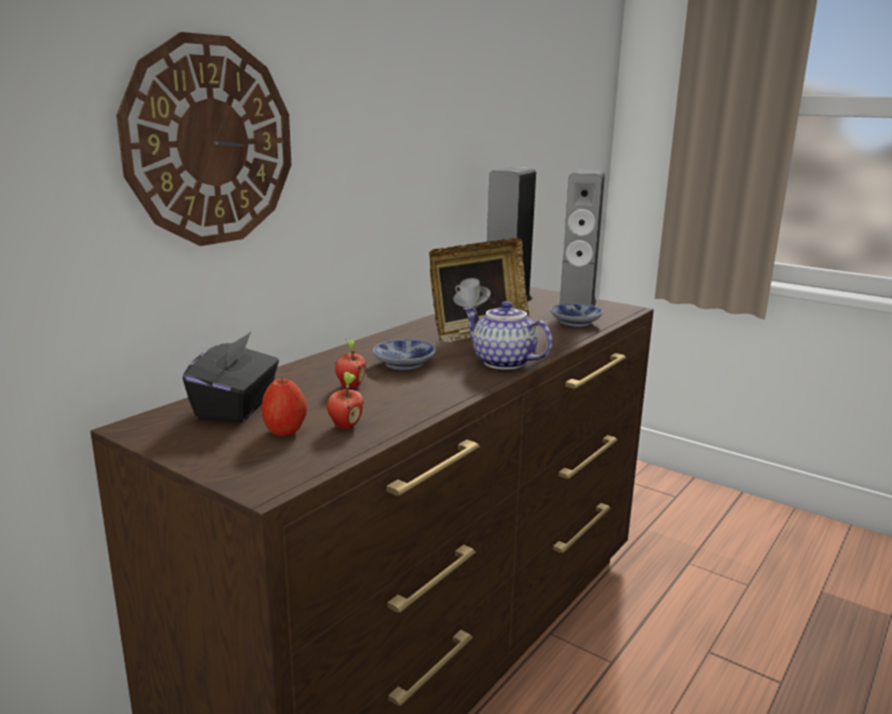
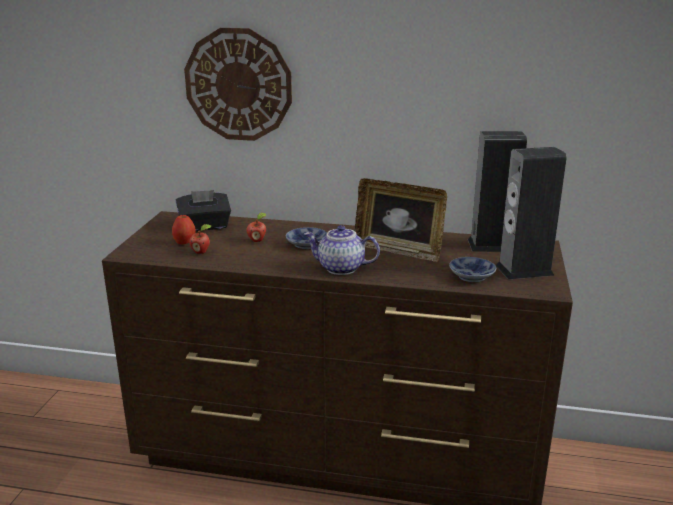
camera: 65 degrees right, 5 degrees up
teapot [463,301,552,370] -> teapot turned 90 degrees counterclockwise [304,225,380,275]

